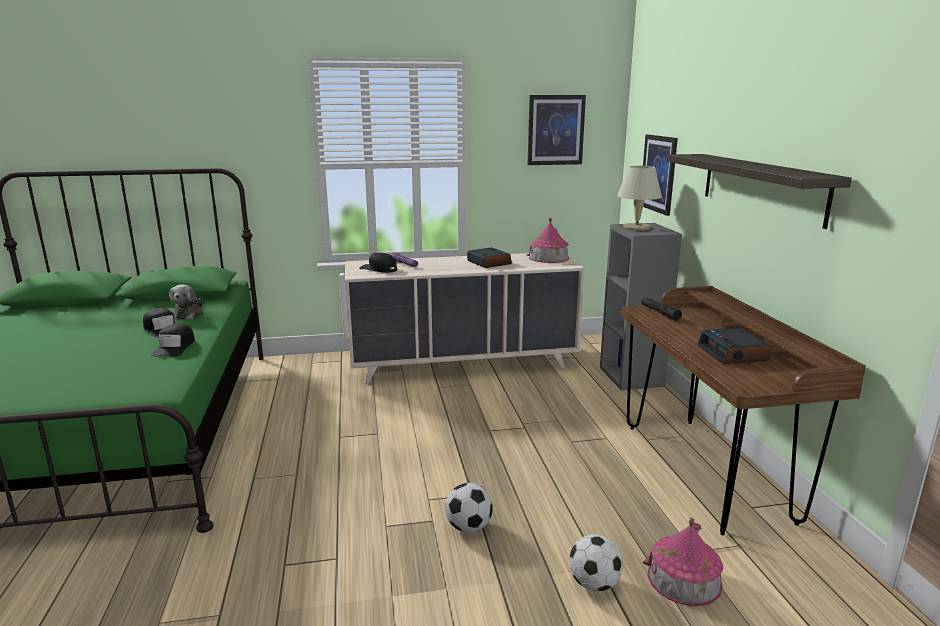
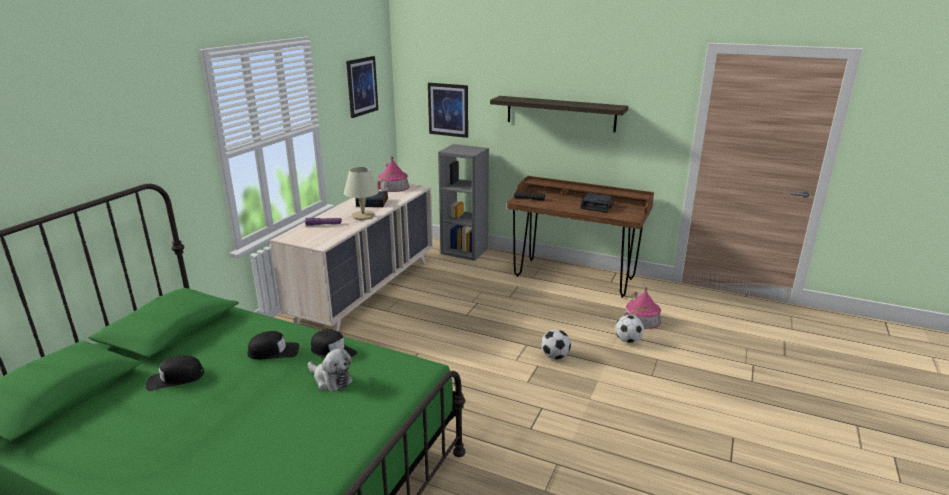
camera: 55 degrees left, 5 degrees up
plush toy [169,285,203,319] -> plush toy moved to [308,348,353,391]
black cap [359,252,397,273] -> black cap moved to [146,355,204,391]
beige table lamp [617,166,662,231] -> beige table lamp moved to [344,167,379,220]

